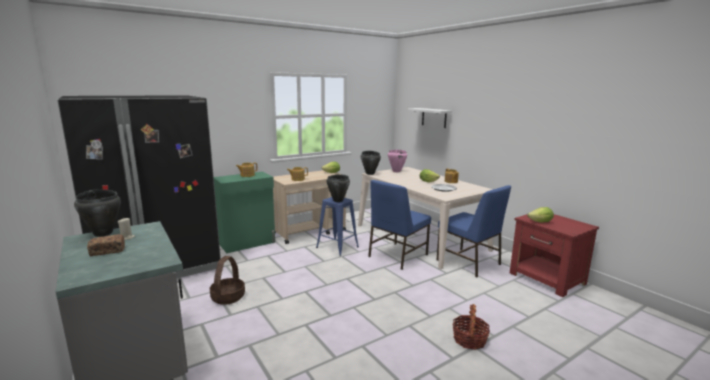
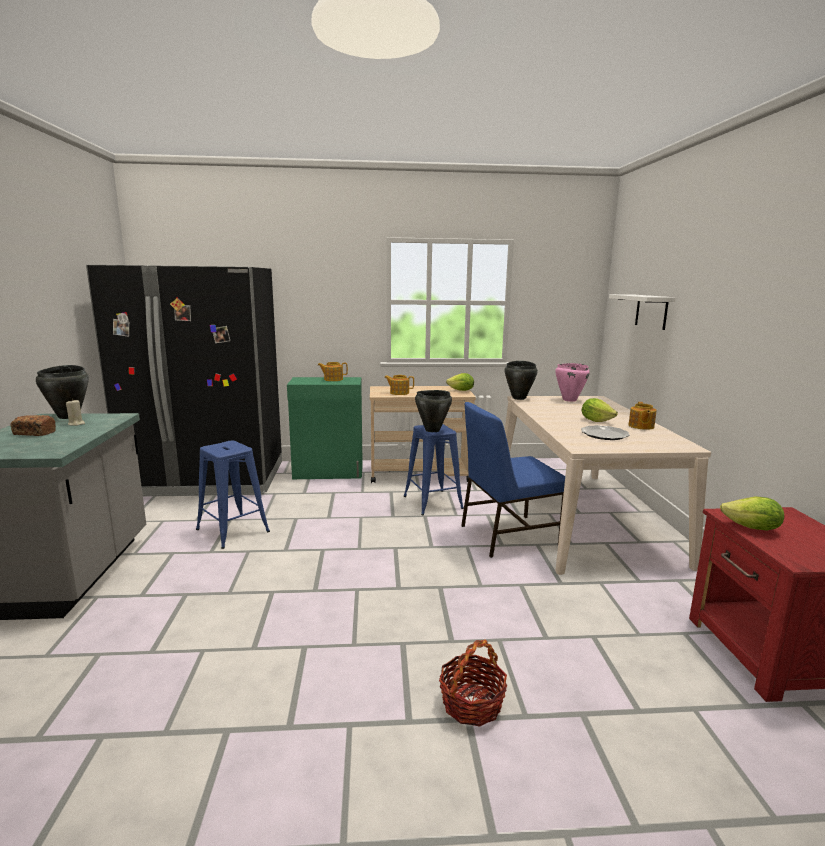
camera: 30 degrees right, 0 degrees up
basket [210,256,245,305] -> blue stool [196,441,270,549]
blue chair [437,185,511,277] -> none

